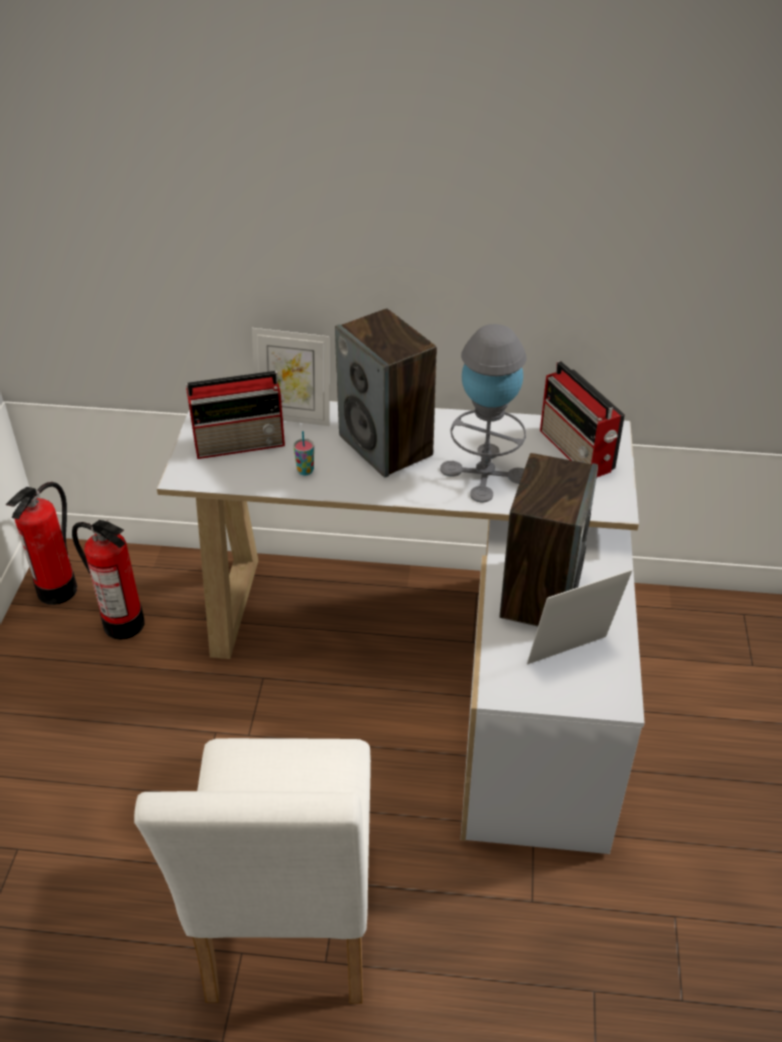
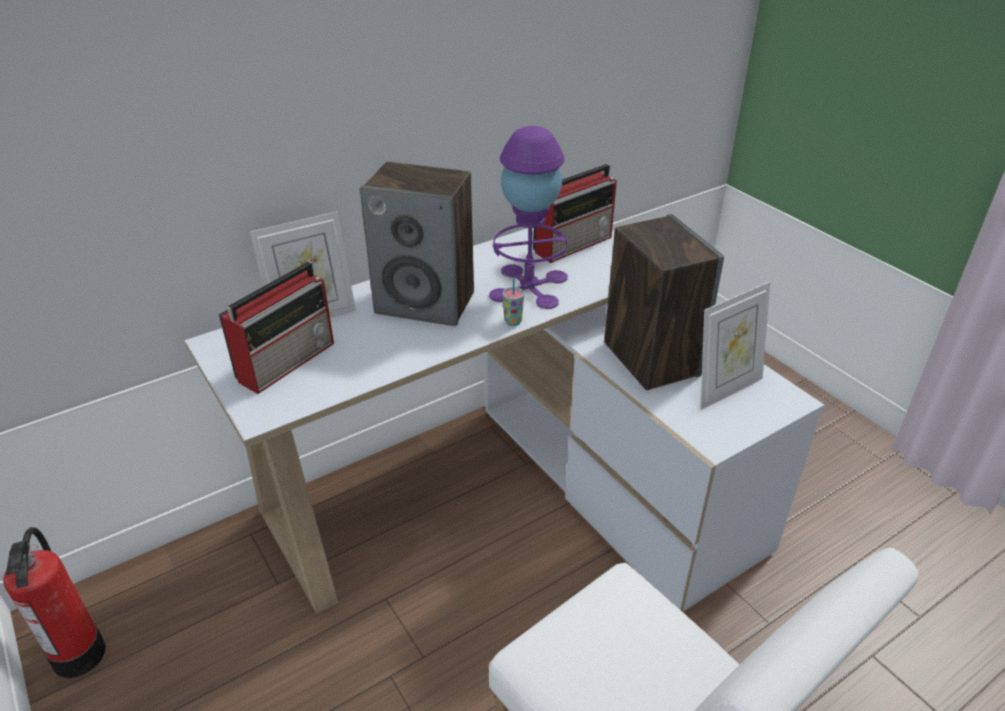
camera: 40 degrees left, 5 degrees down
fire extinguisher [72,520,145,640] -> none
cup [293,431,314,475] -> cup moved to [503,277,524,326]
grey table lamp [440,324,527,503] -> purple table lamp [489,126,568,309]
picture frame [527,569,632,665] -> picture frame turned 150 degrees counterclockwise [701,282,770,410]
radio [540,361,625,477] -> radio turned 60 degrees counterclockwise [533,164,617,263]

